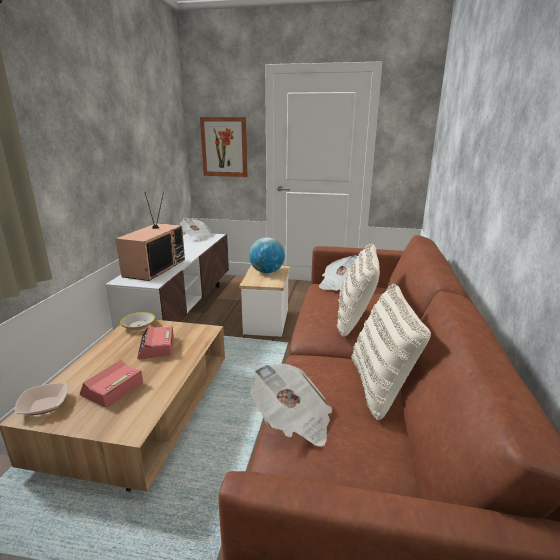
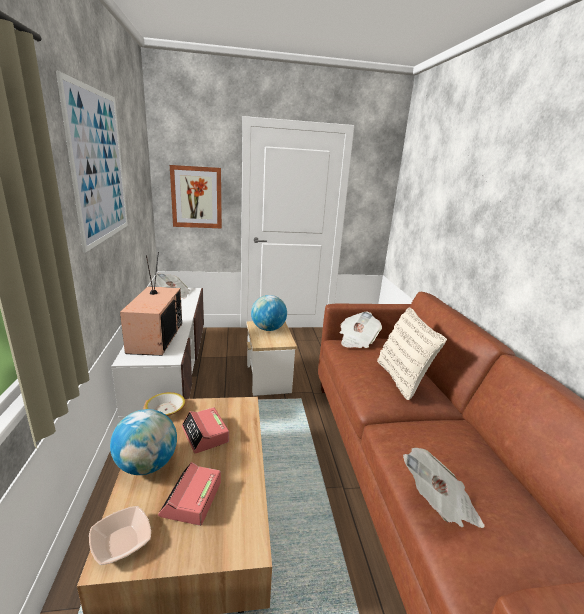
camera: 20 degrees left, 0 degrees up
beige pillow [351,284,431,420] -> none
none -> picture [56,71,128,253]
none -> globe [110,409,177,475]

